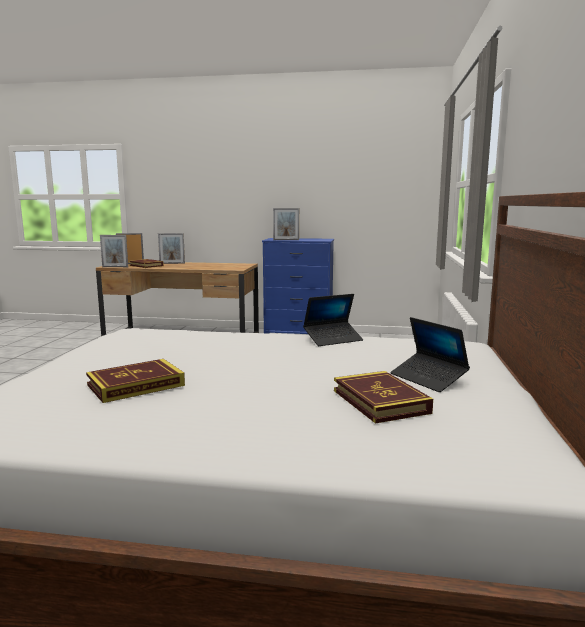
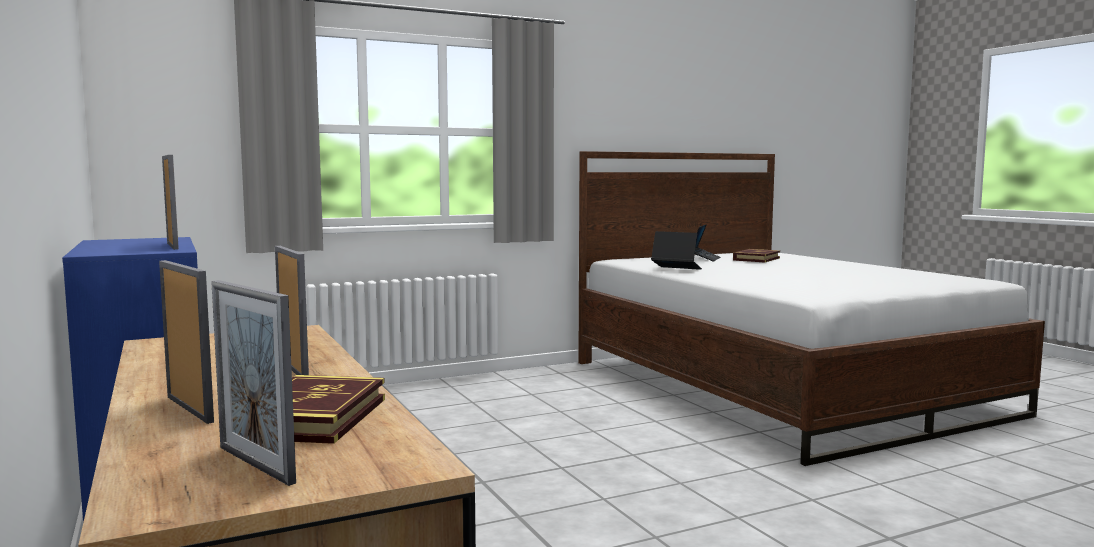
camera: 125 degrees left, 5 degrees down
book [86,359,185,403] -> none
picture frame [100,235,128,267] -> picture frame moved to [275,246,309,375]

